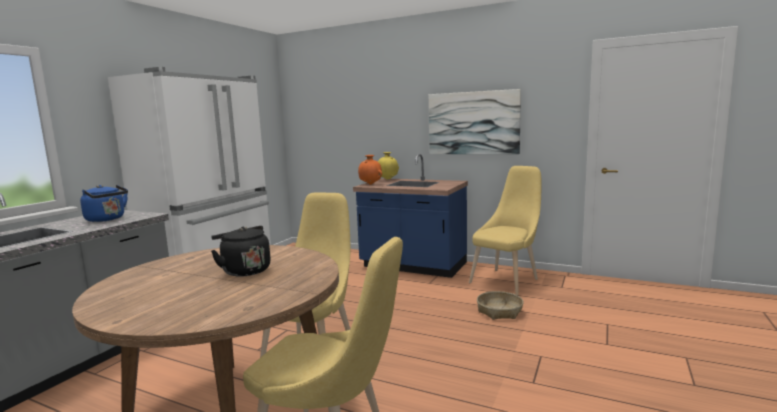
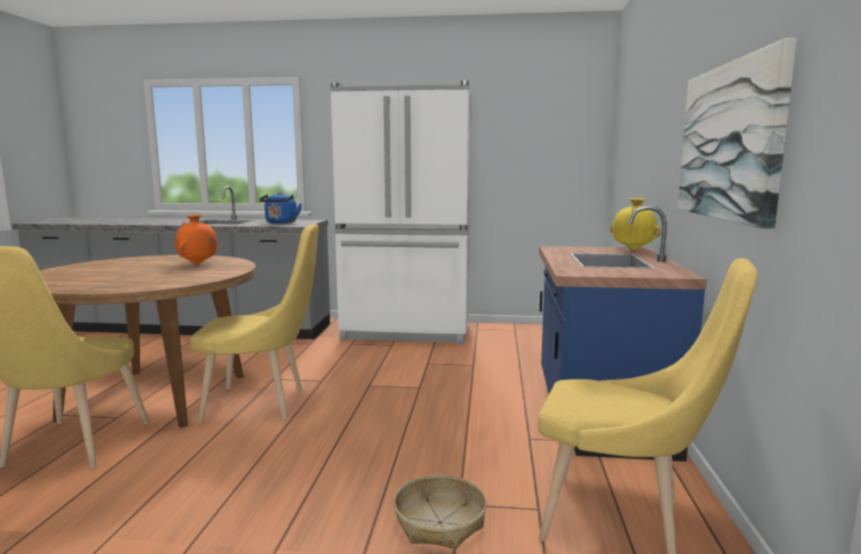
camera: 70 degrees right, 0 degrees up
black kettle [211,225,271,277] -> none
orange vase [358,155,382,185] -> orange vase moved to [175,215,217,264]

